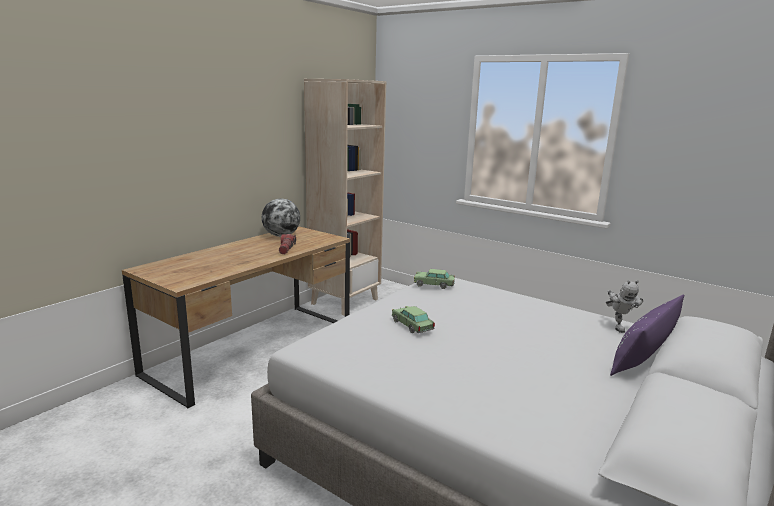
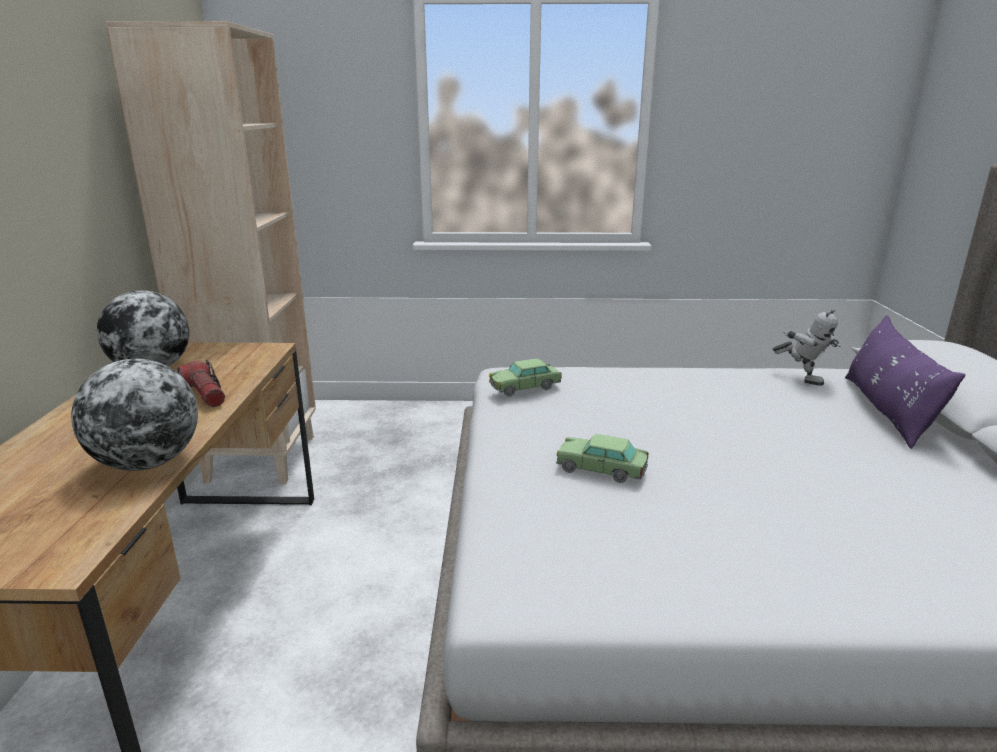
camera: 35 degrees left, 5 degrees up
none -> globe [71,359,198,471]

